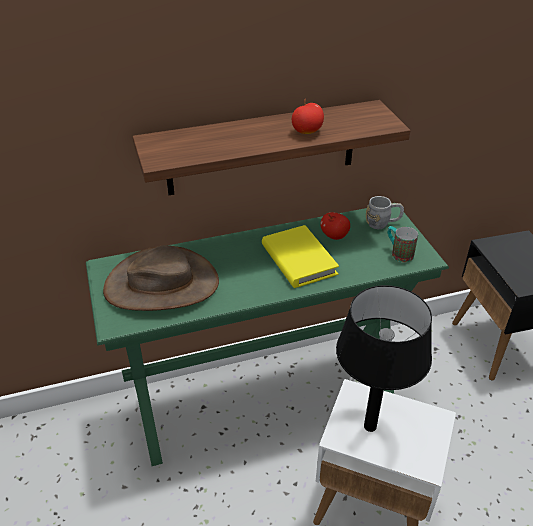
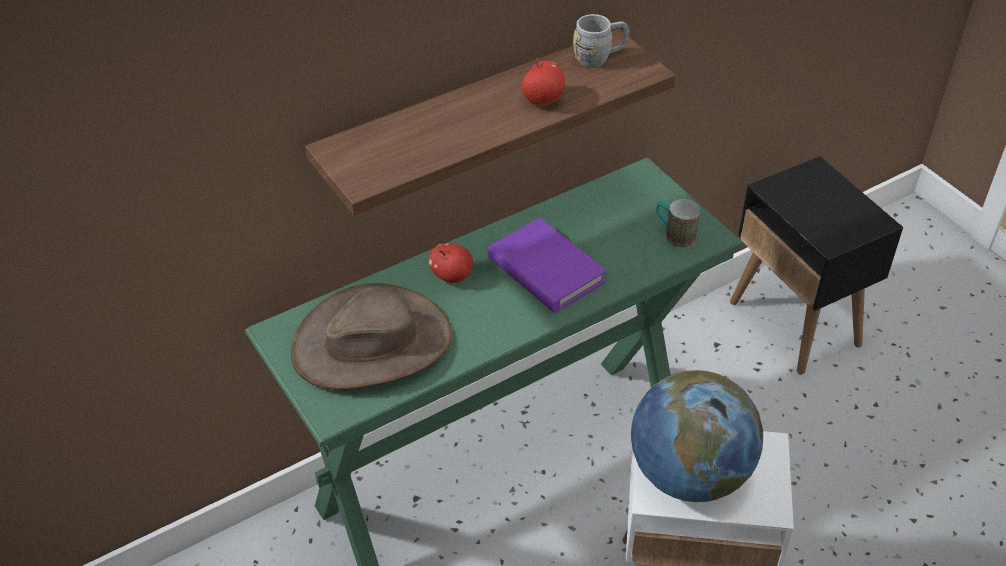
camera: 15 degrees left, 5 degrees up
yellow book [262,225,339,288] -> purple book [487,218,607,313]
apple [320,212,350,240] -> apple moved to [429,243,473,283]
black table lamp [336,285,432,432] -> globe [631,370,763,502]
grey mug [366,196,404,229] -> grey mug moved to [573,14,629,67]

